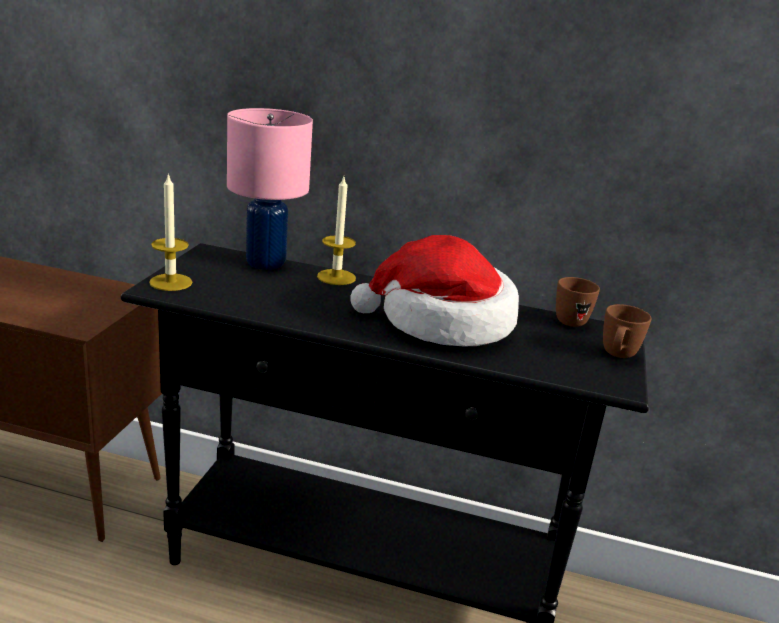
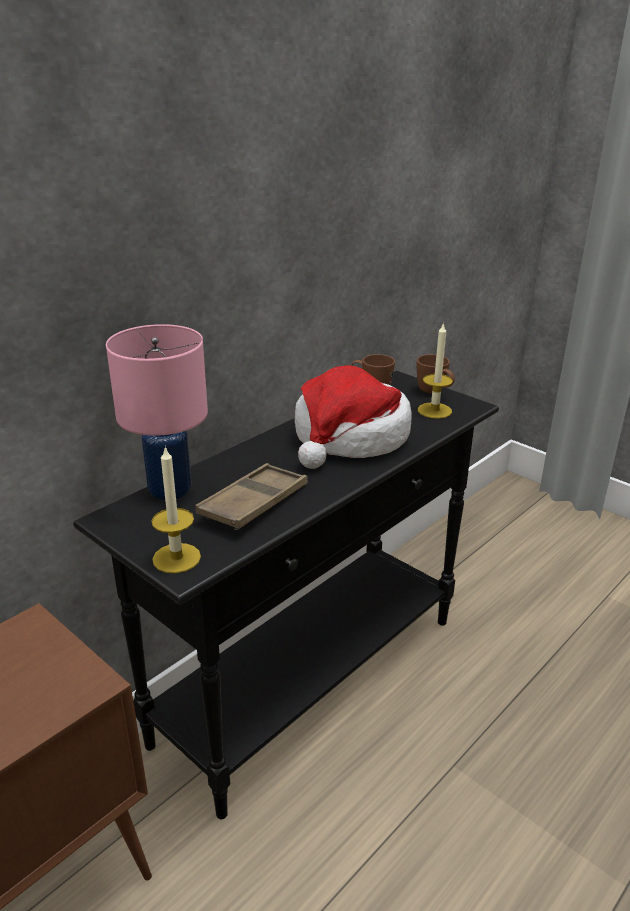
camera: 60 degrees left, 5 degrees up
candle [317,177,356,285] -> candle moved to [418,322,453,419]
none -> brown tray [195,463,308,530]

